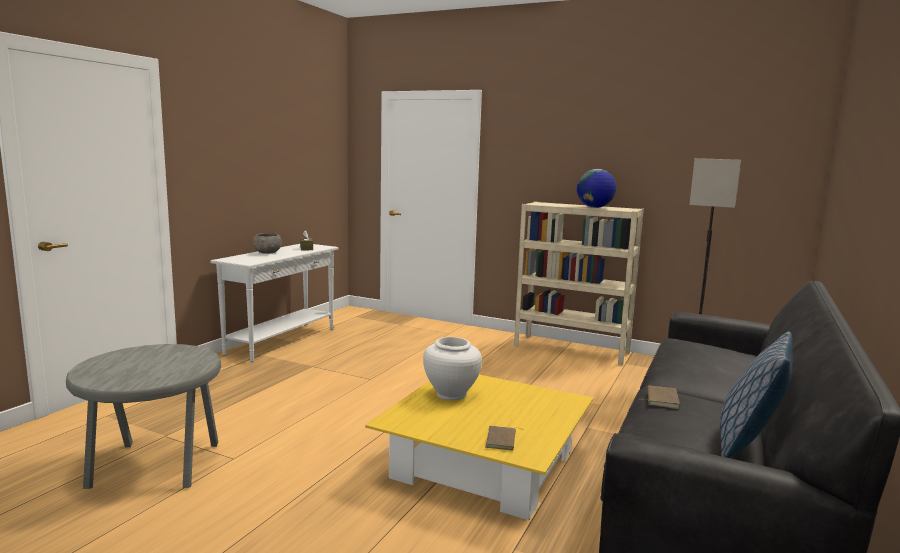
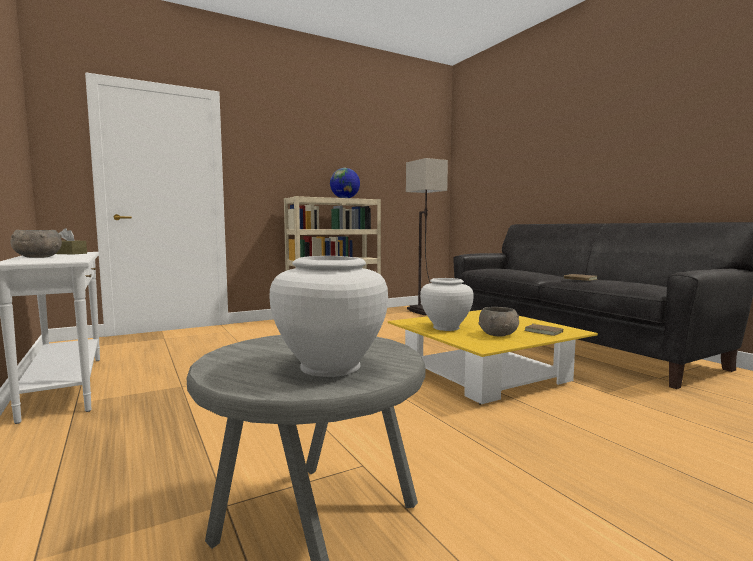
camera: 55 degrees left, 5 degrees down
pillow [720,331,793,458] -> none
none -> white vase [269,256,388,377]
none -> grey bowl [478,307,519,336]

